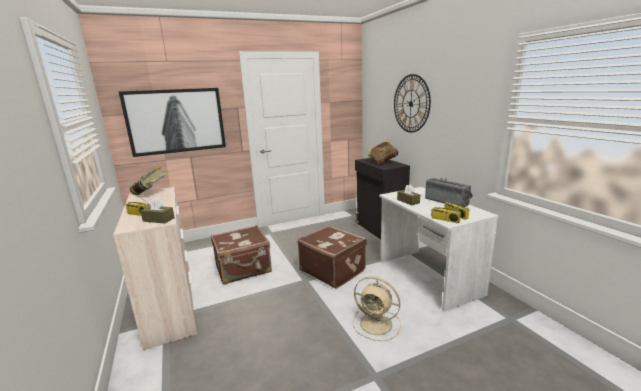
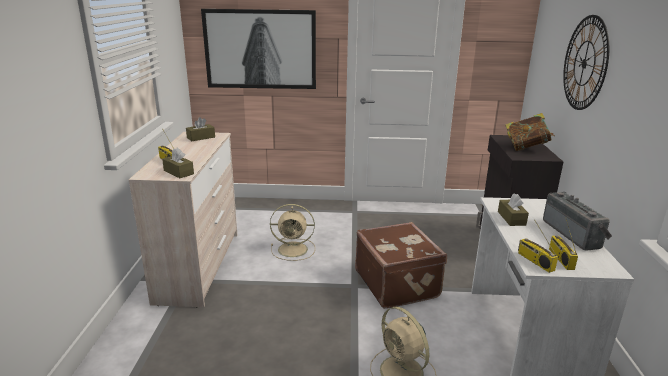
camera: 25 degrees right, 5 degrees up
book [130,164,168,195] -> brown tissue box [186,117,215,141]
brown suitcase [211,225,272,285] -> beige fan [270,204,315,261]

